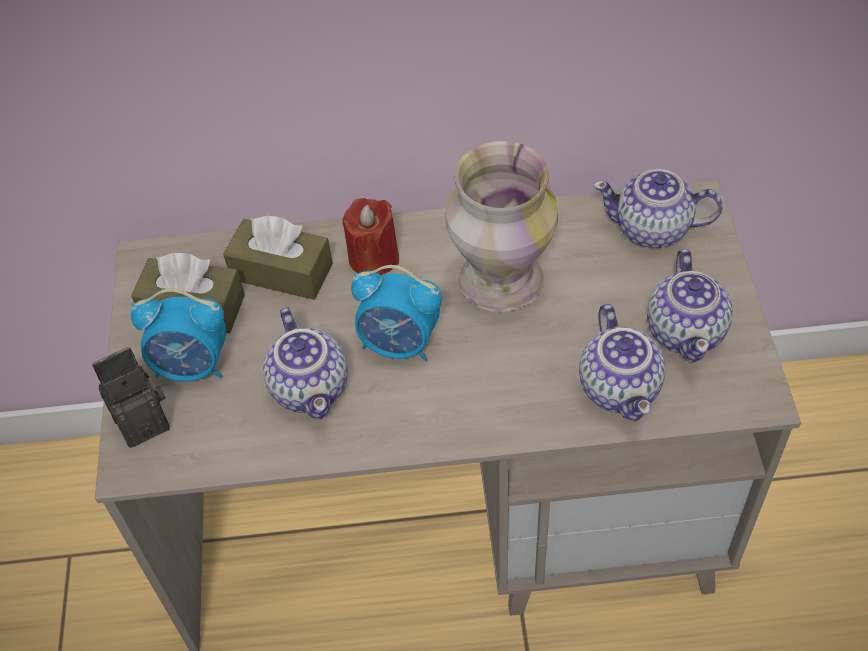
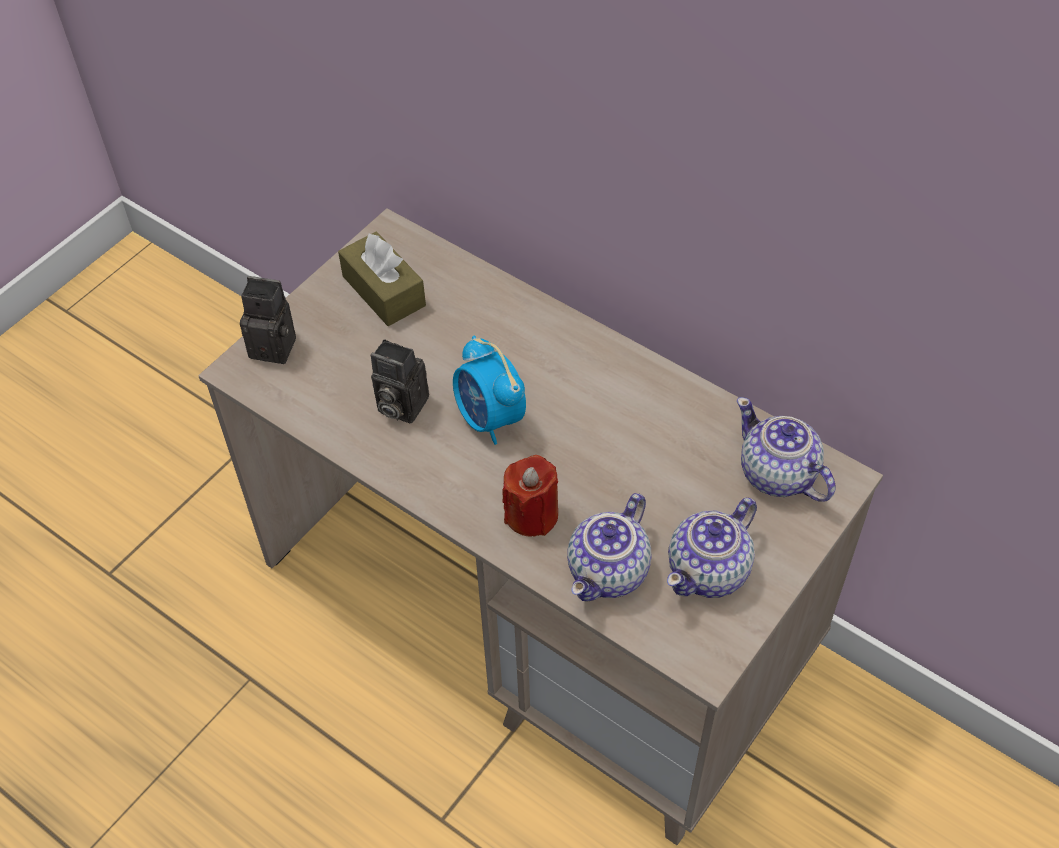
camera: 40 degrees right, 0 degrees up
alarm clock [131,289,227,382] -> none
brown tissue box [223,215,333,300] -> none
teapot [263,307,348,419] -> camera [371,339,429,424]
red candle [342,198,399,275] -> red candle moved to [502,455,558,537]
vase [445,141,558,312] -> none

